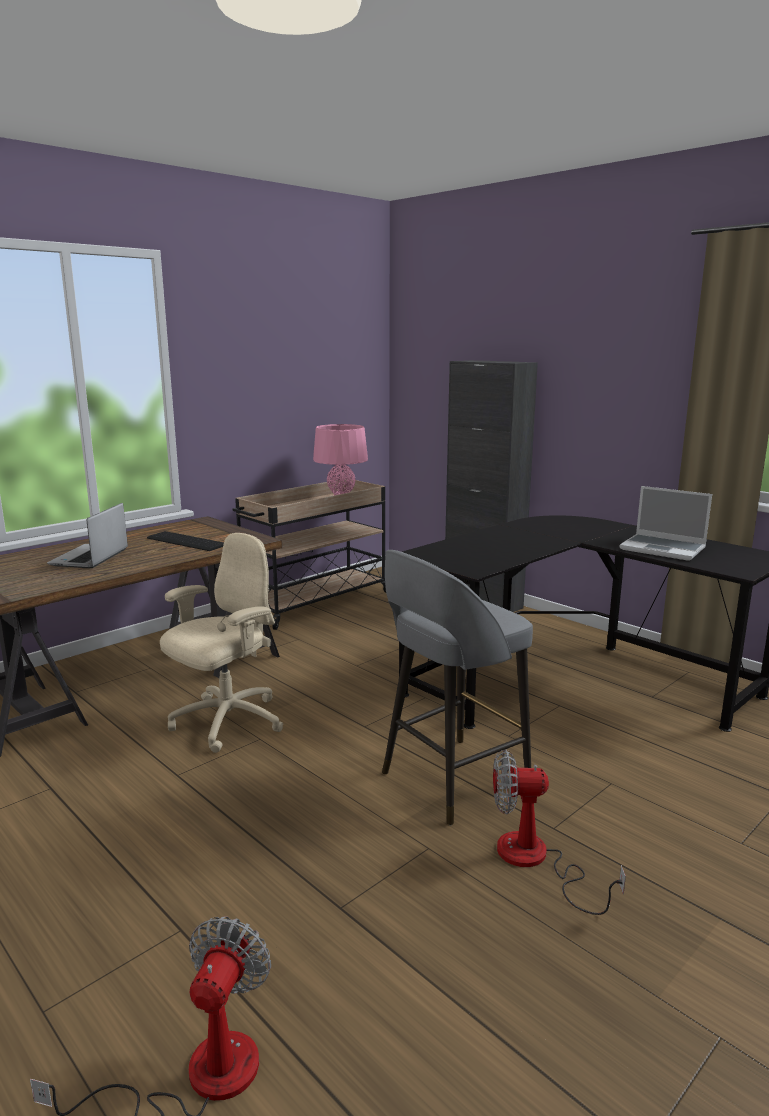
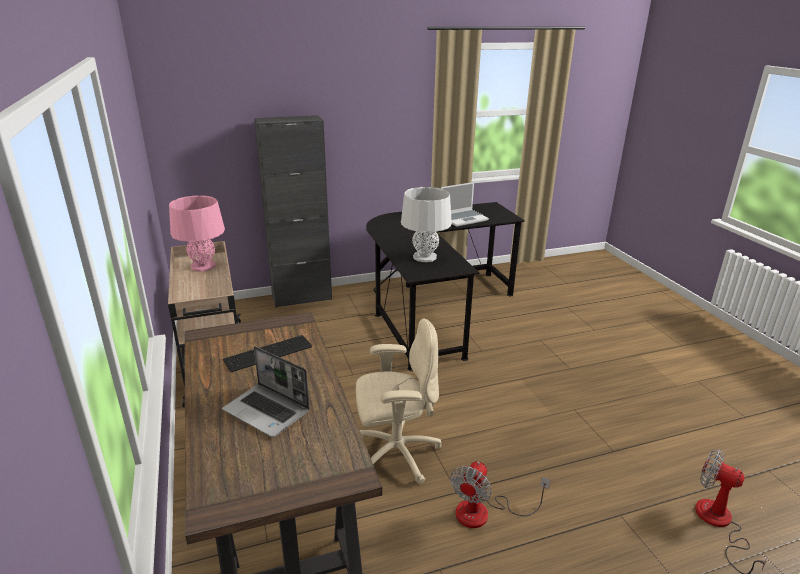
camera: 65 degrees left, 10 degrees up
beige office chair [160,533,284,753] -> beige office chair turned 105 degrees clockwise [356,318,441,484]
grey stool [382,550,533,825] -> none
fan [493,749,626,915] -> fan moved to [450,461,550,528]
none -> grey table lamp [401,187,452,262]

